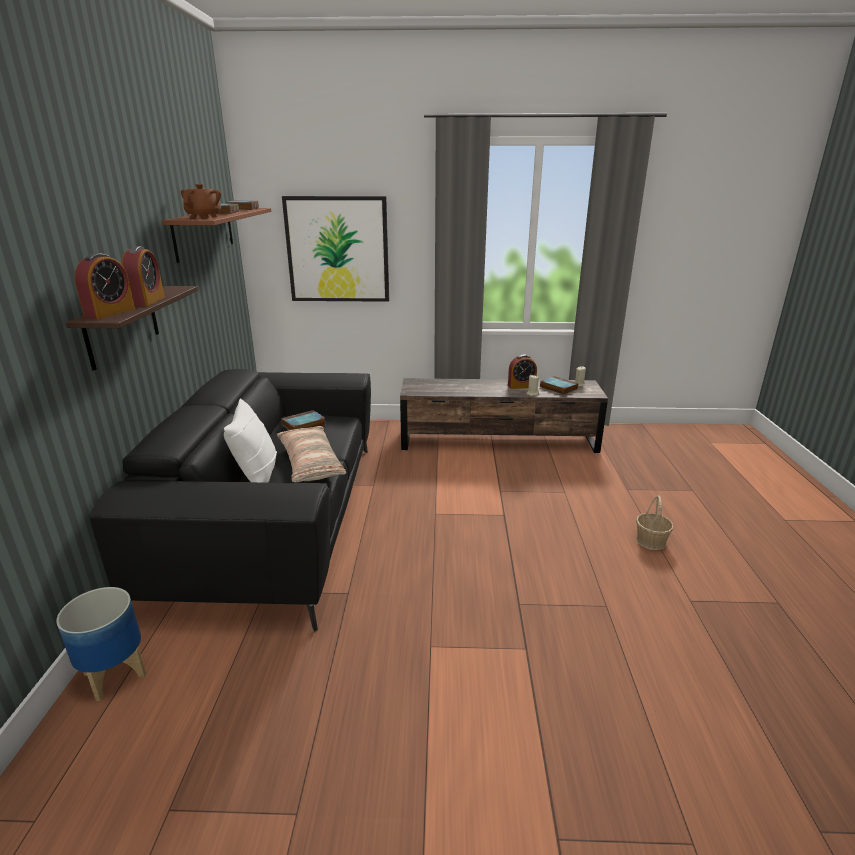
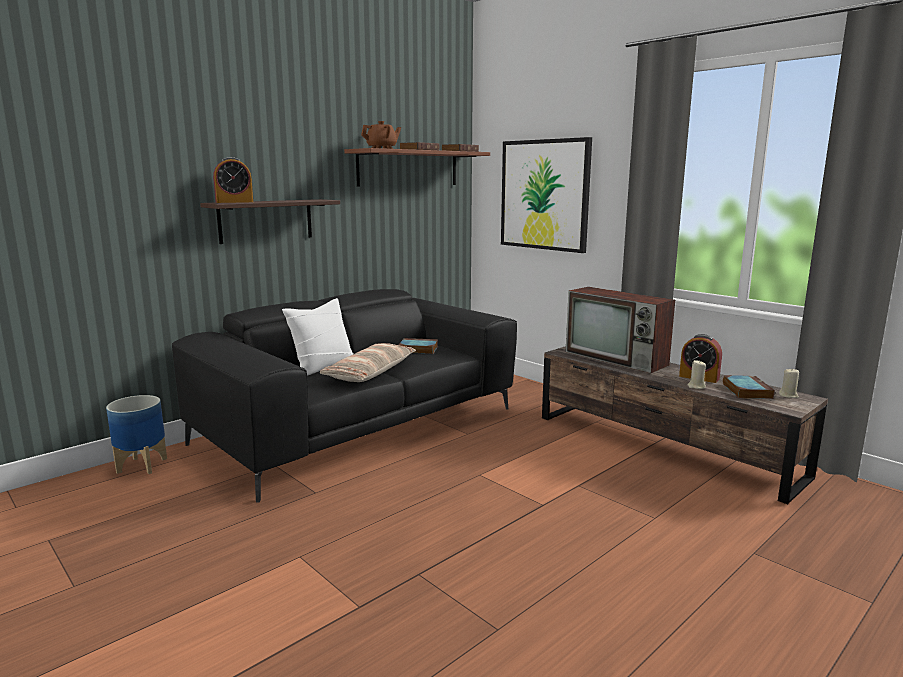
camera: 45 degrees right, 10 degrees down
alarm clock [121,247,165,306] -> none
basket [636,495,674,550] -> none
none -> television [566,287,675,373]

